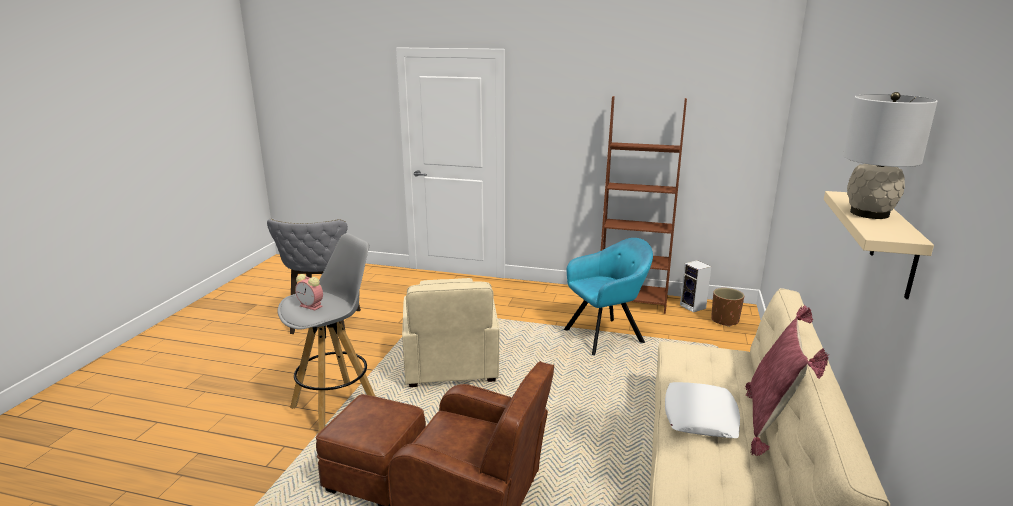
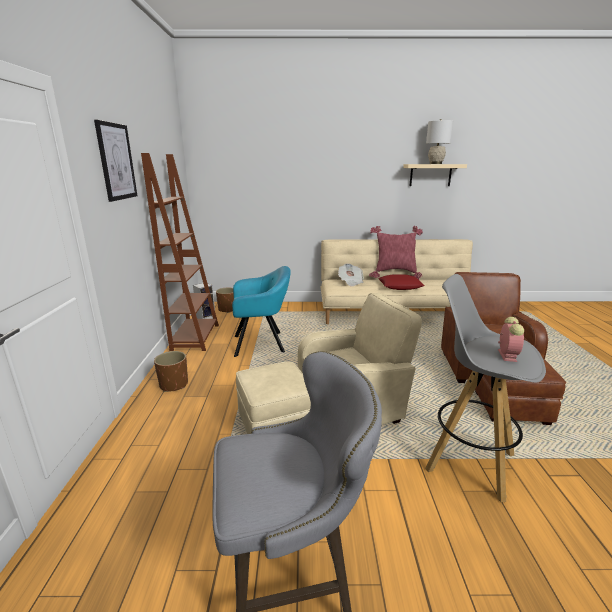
camera: 105 degrees left, 0 degrees up
turquoise armchair [564,238,653,355] -> turquoise armchair turned 120 degrees clockwise [232,266,291,357]
white pillow [665,382,740,438] -> red pillow [378,274,424,290]
none -> picture [94,120,137,202]
none -> brown planter [154,351,188,392]
none -> newspaper [338,263,364,286]

